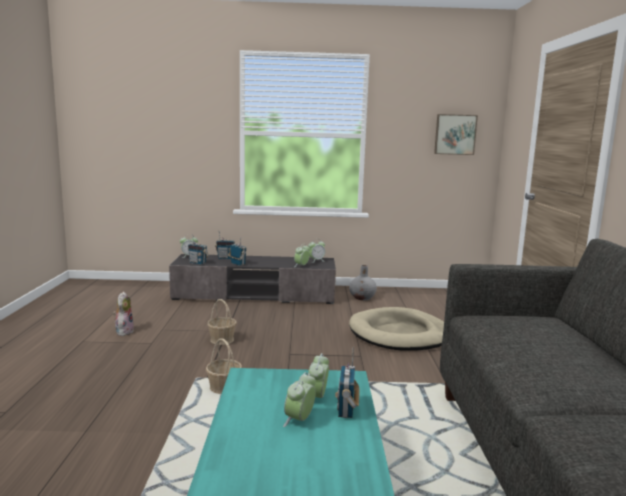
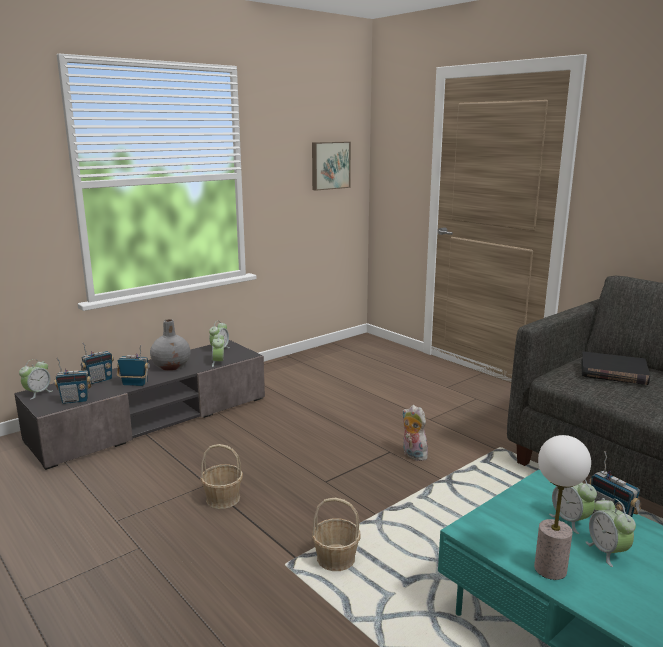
camera: 40 degrees left, 5 degrees up
plush toy [113,291,134,336] -> plush toy moved to [402,405,430,461]
grey vase [349,265,377,300] -> grey vase moved to [150,319,191,371]
beige dog bed [349,307,444,350] -> none
none -> table lamp [534,435,591,580]
none -> black book [581,352,650,385]

